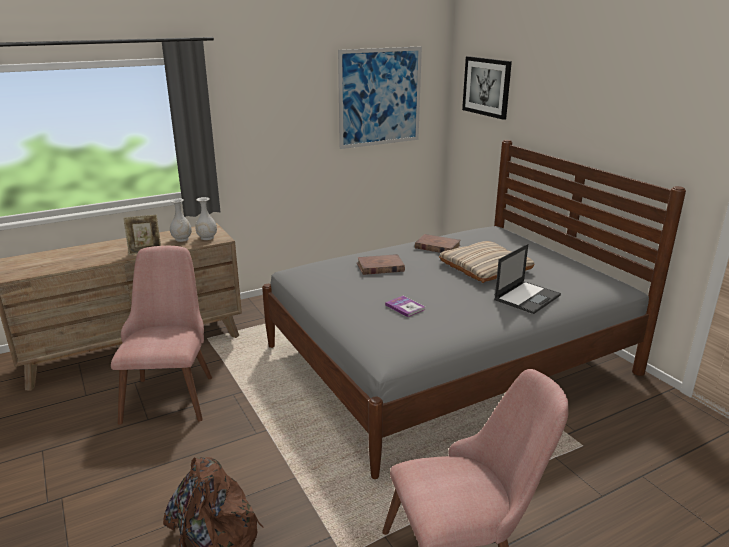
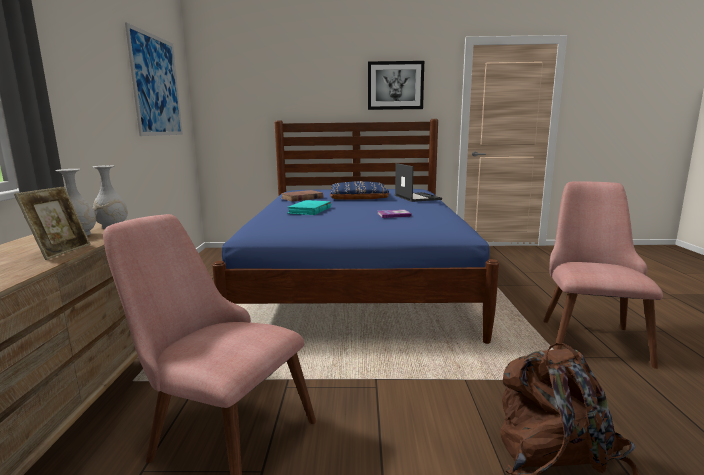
camera: 60 degrees left, 10 degrees down
grey bed [262,140,686,479] -> blue bed [212,119,499,344]
brown book [357,254,405,275] -> turquoise book [288,200,331,215]
beige pillow [439,241,535,283] -> blue pillow [330,181,389,200]
picture [462,56,512,120] -> picture moved to [368,61,424,110]

